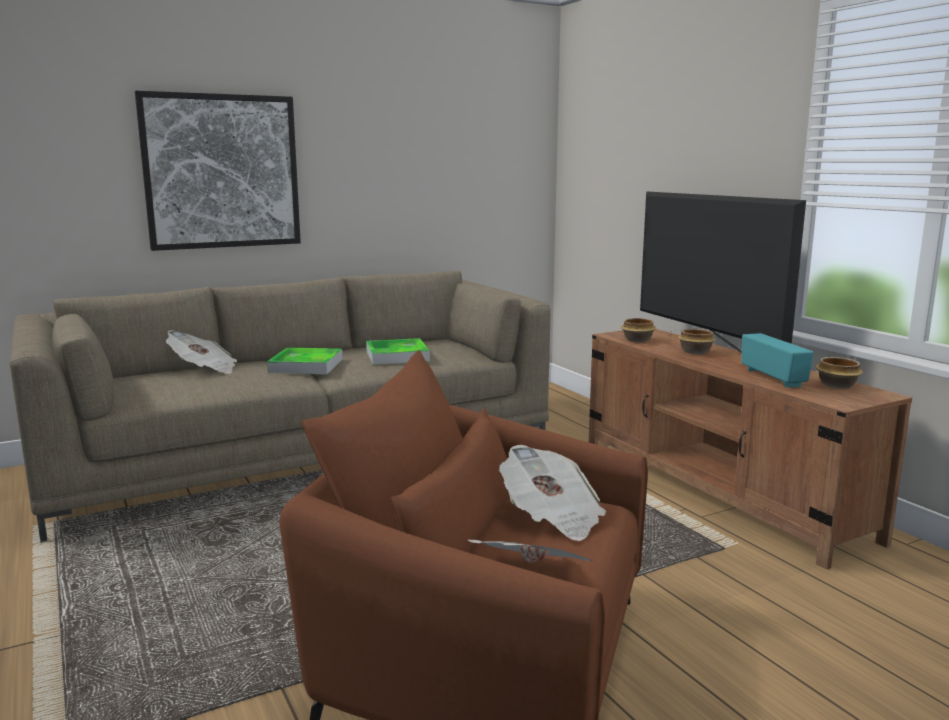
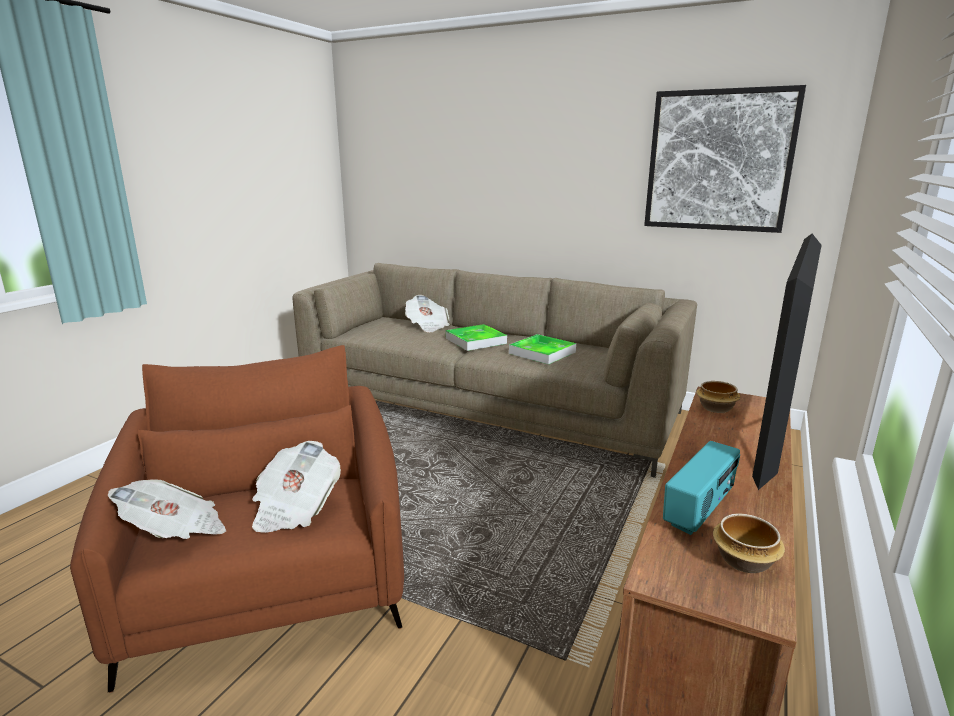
camera: 55 degrees right, 5 degrees up
picture [135,91,301,251] -> picture moved to [644,85,806,233]
bowl [678,329,716,354] -> none

